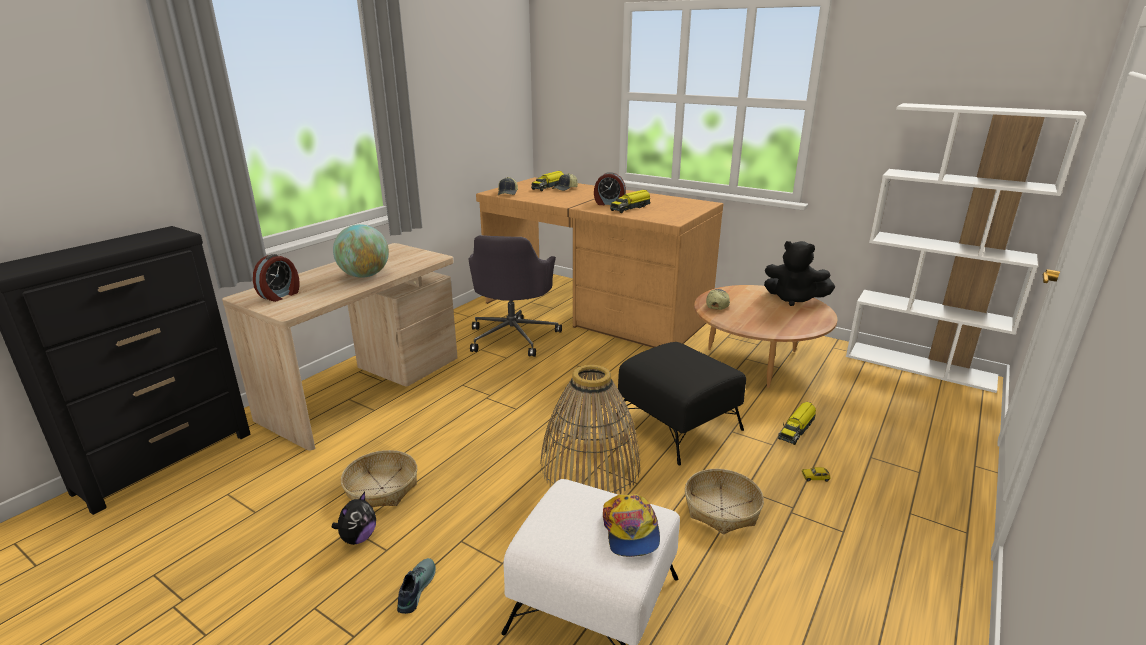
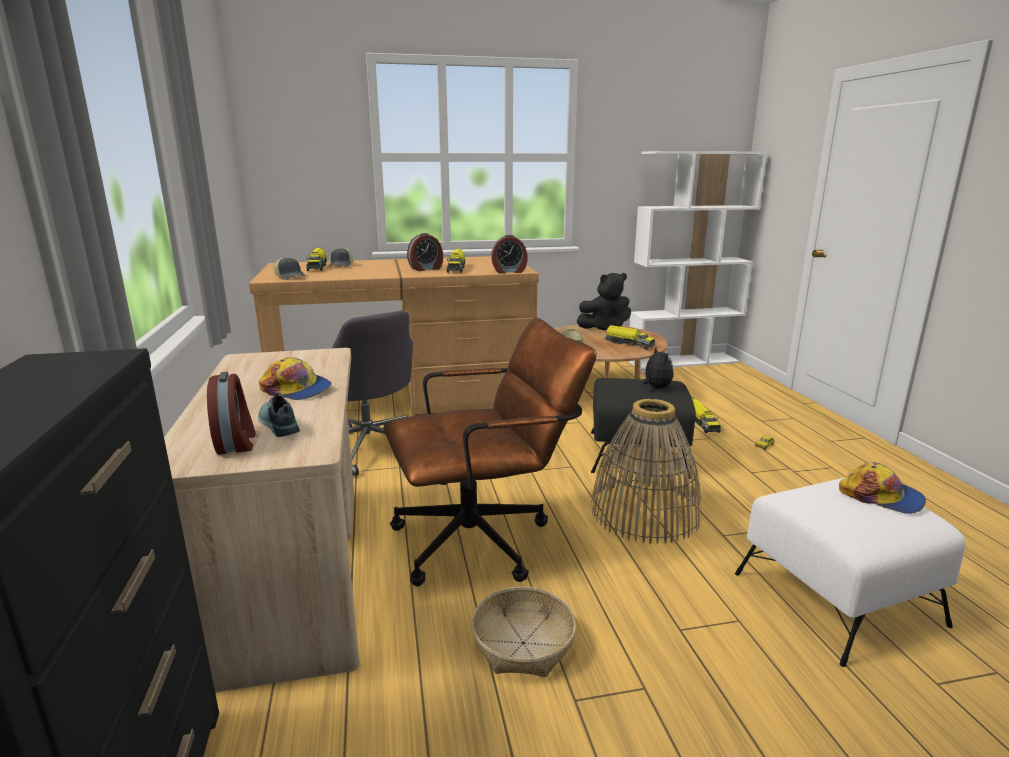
camera: 45 degrees left, 5 degrees down
plush toy [331,492,376,545] -> plush toy moved to [642,347,673,389]
globe [333,224,389,278] -> cap [259,357,331,400]
shoe [397,558,436,614] -> shoe moved to [258,393,300,437]
basket [685,469,764,534] -> none
none -> brown office chair [384,318,597,586]
none -> alarm clock [491,235,528,273]
none -> toy truck [604,325,655,349]

